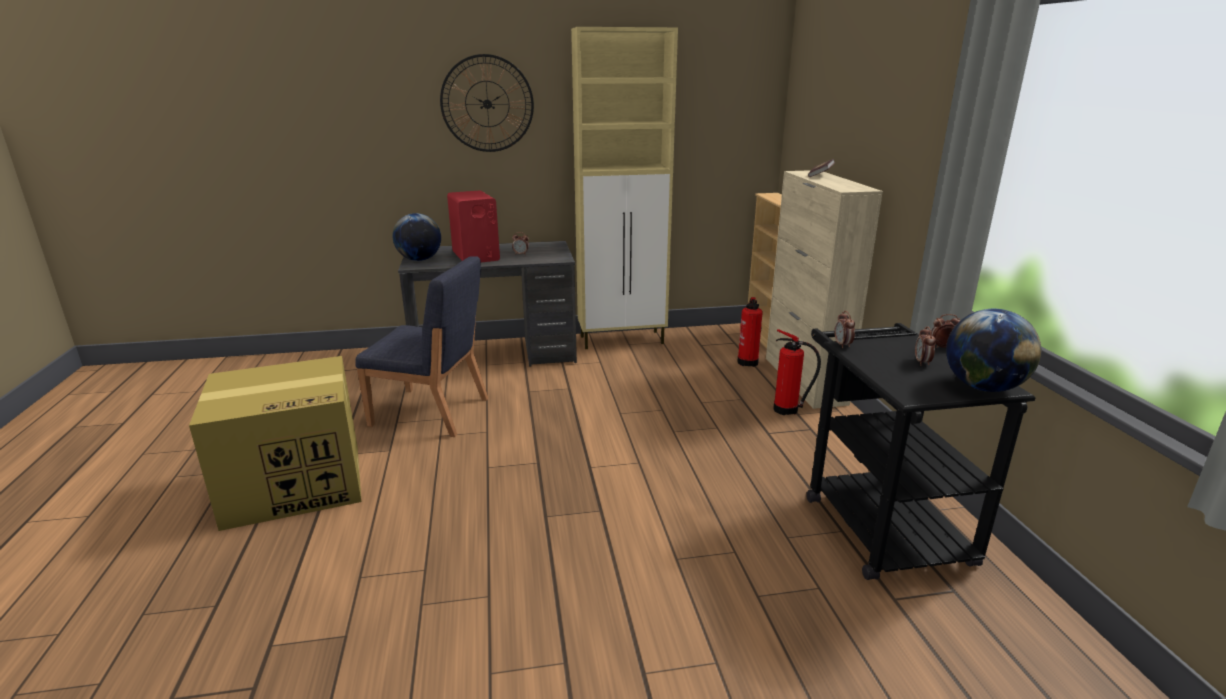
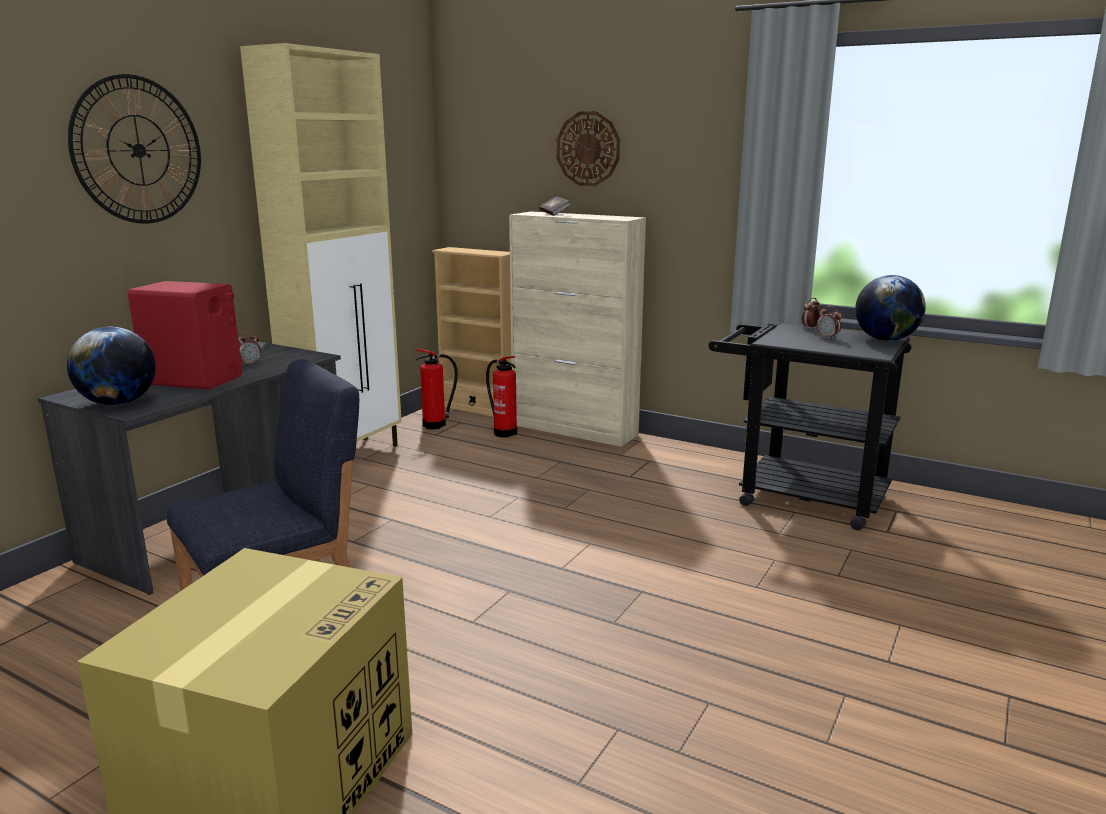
camera: 50 degrees left, 5 degrees down
fire extinguisher [774,329,821,415] -> fire extinguisher moved to [415,349,458,429]
alarm clock [834,311,855,348] -> none
none -> wall clock [557,111,620,186]

